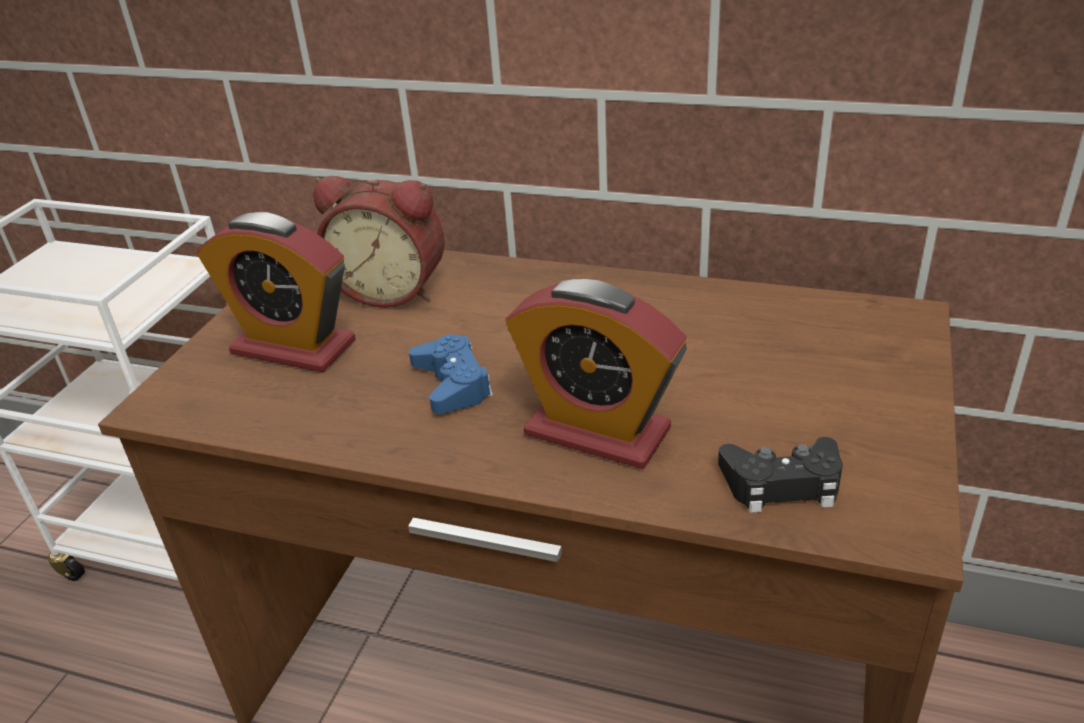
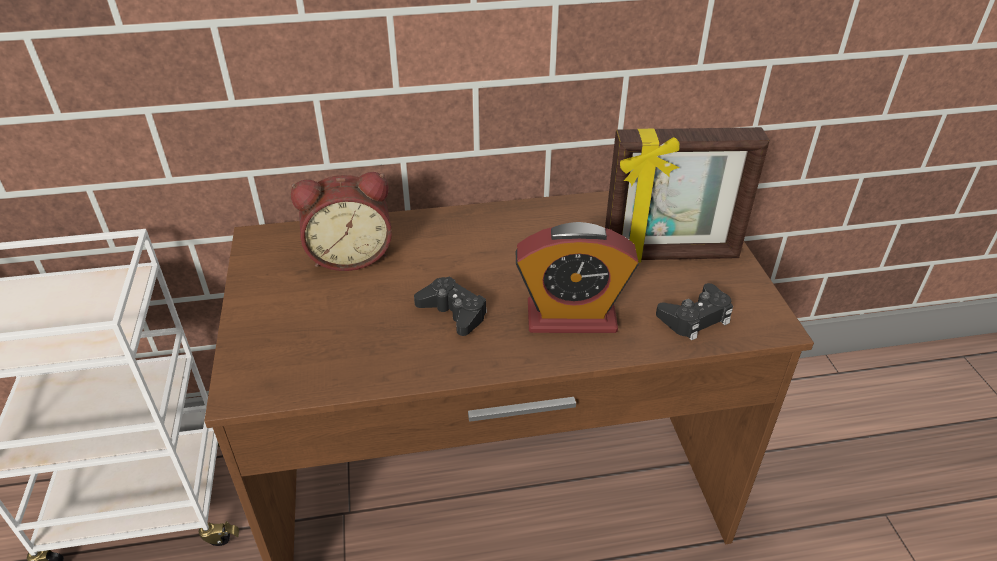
camera: 30 degrees left, 5 degrees up
alarm clock [197,212,356,372] -> none
blue game controller [409,334,493,414] -> black game controller [414,277,487,336]
none -> picture frame [605,127,770,262]

